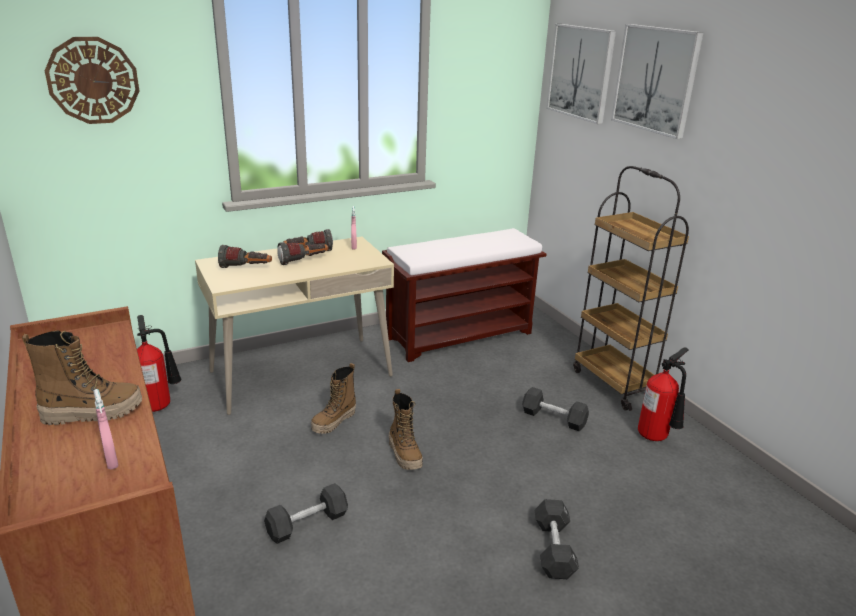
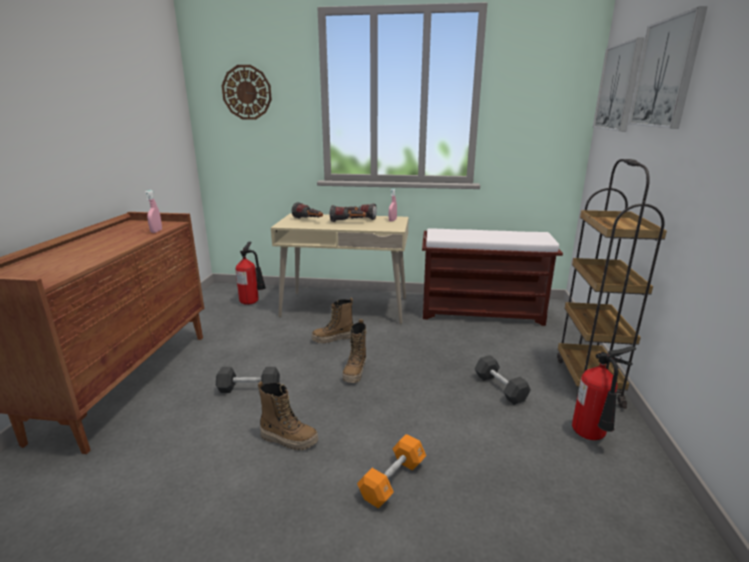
camera: 35 degrees right, 5 degrees down
boot [22,330,142,425] -> boot moved to [258,381,319,451]
pink spray bottle [94,389,119,470] -> pink spray bottle moved to [145,190,162,233]
black dumbbell [535,499,579,579] -> orange dumbbell [357,434,426,508]

